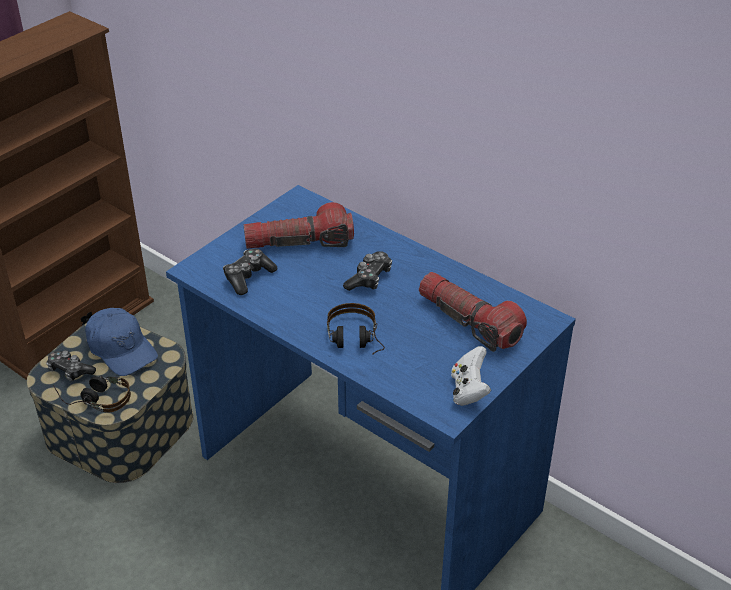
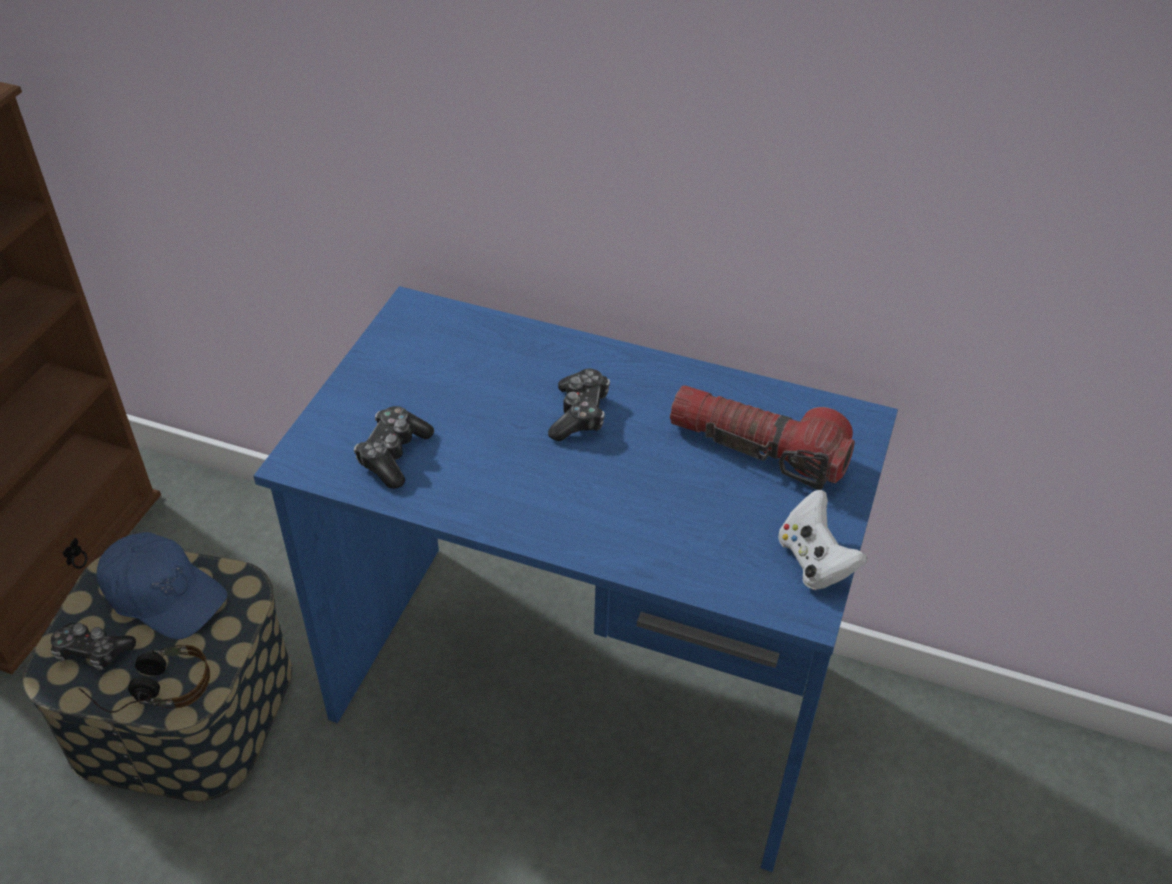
camera: 20 degrees left, 5 degrees up
flashlight [244,202,354,249] -> none
headphones [327,303,385,355] -> none

